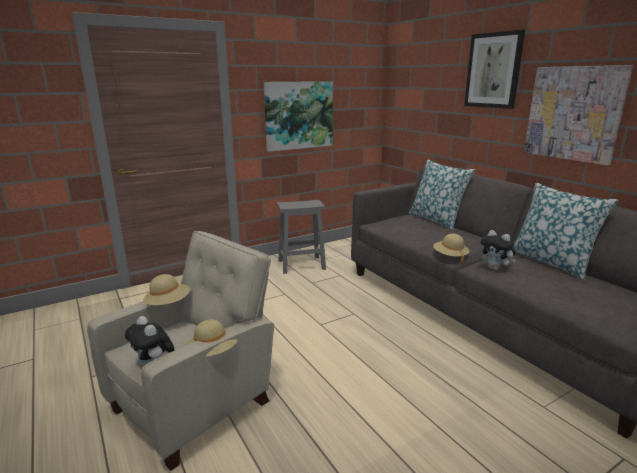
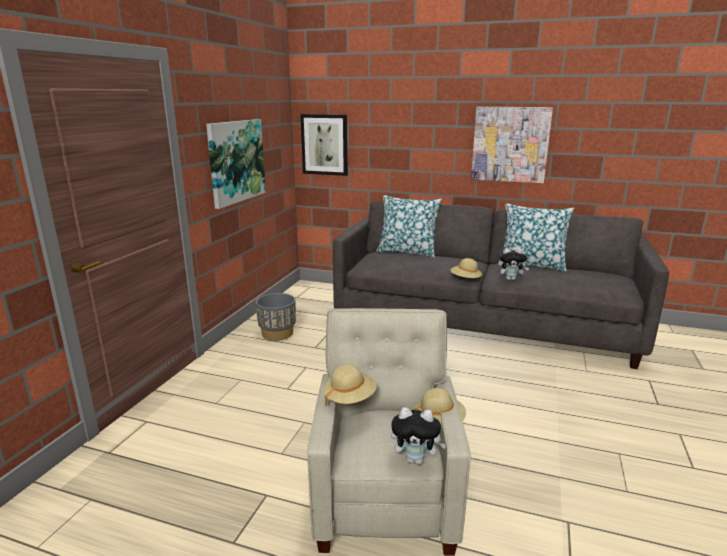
camera: 40 degrees left, 0 degrees up
grey stool [277,200,326,274] -> grey planter [256,293,296,341]
picture [464,30,525,109] -> picture moved to [300,114,348,176]

